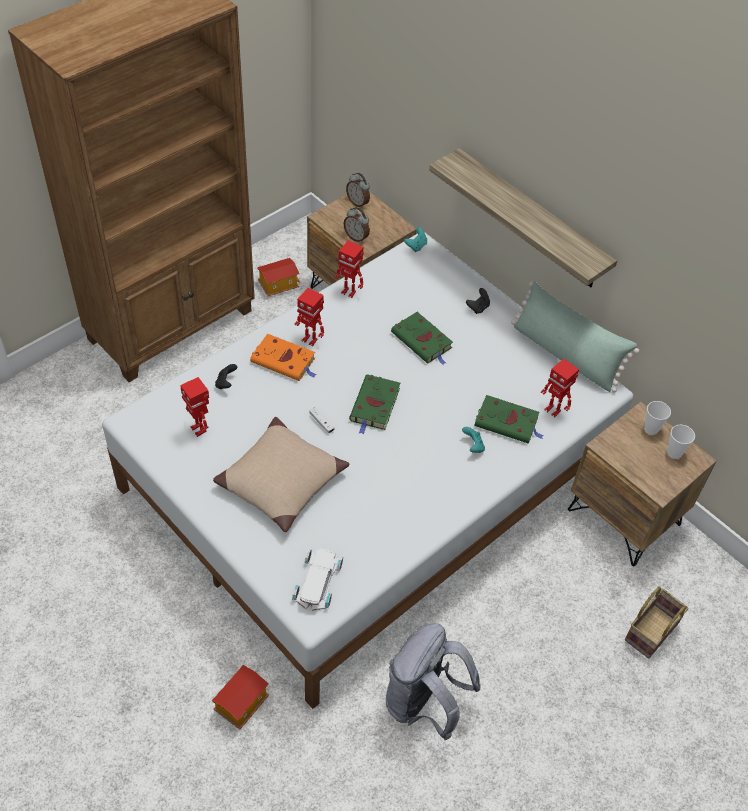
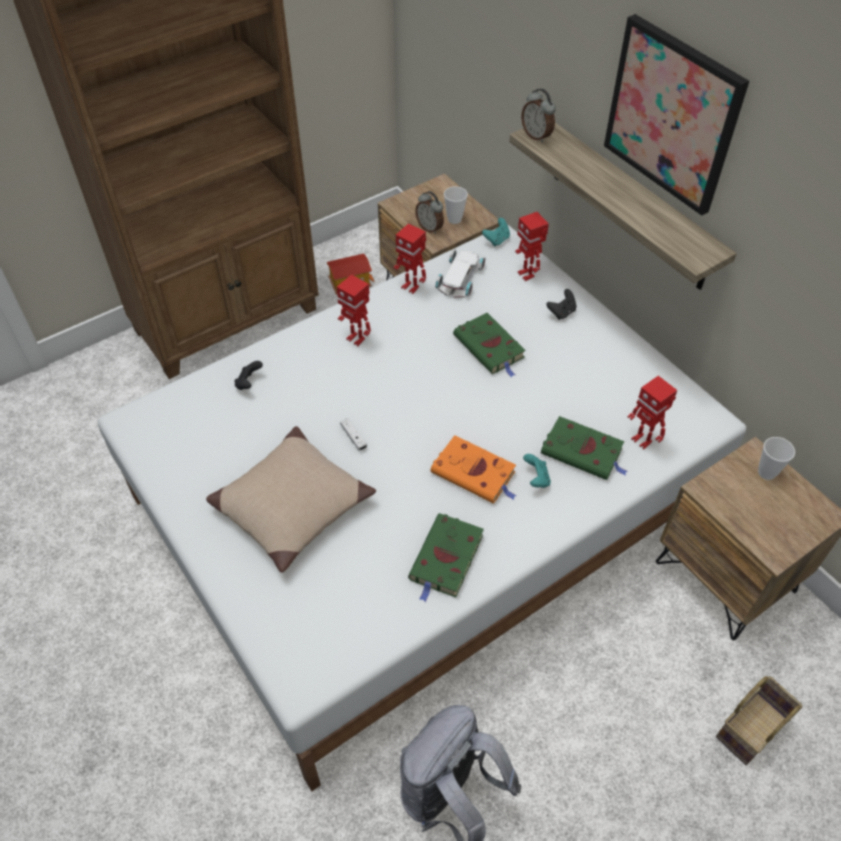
camera: 10 degrees right, 0 degrees up
toy robot [180,377,209,437] -> toy robot moved to [515,212,549,281]
toy house [212,665,269,730] -> none
orange book [250,334,317,381] -> orange book moved to [430,435,517,504]
white toy car [292,548,343,611] -> white toy car moved to [435,249,485,298]
alarm clock [346,173,370,208] -> alarm clock moved to [521,88,556,143]
green book [349,374,400,435] -> green book moved to [408,513,484,602]
green pillow [511,281,639,392] -> none
cup [667,425,695,459] -> cup moved to [444,186,468,224]
none -> picture [604,14,749,216]

